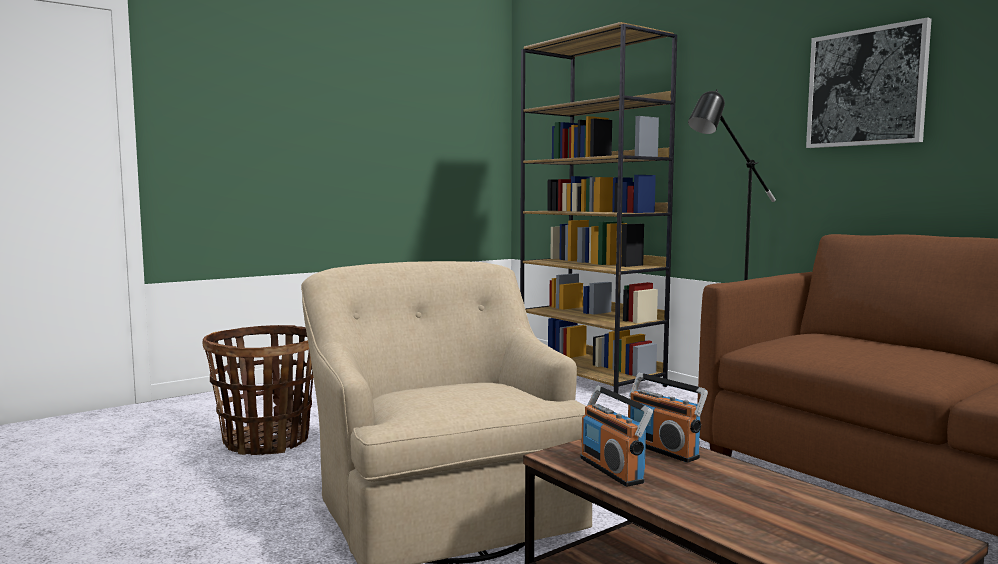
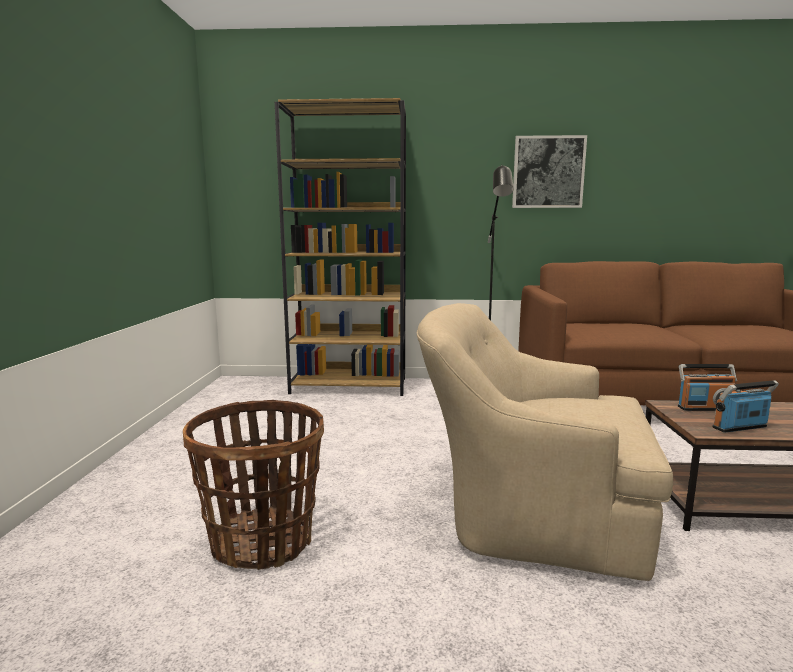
camera: 50 degrees left, 5 degrees up
radio [580,386,653,487] -> radio turned 150 degrees clockwise [713,380,779,433]

